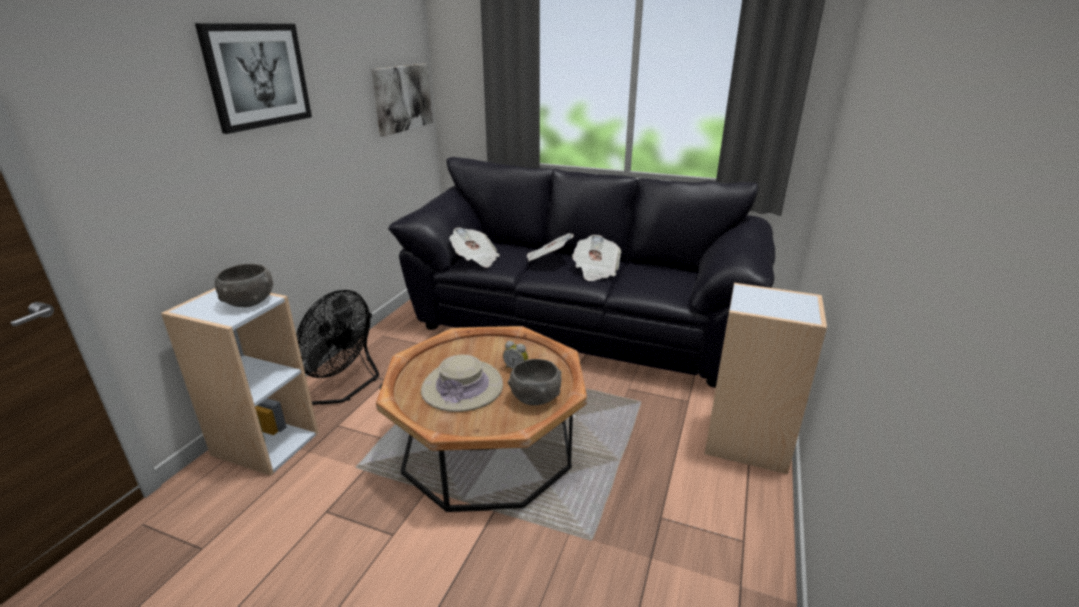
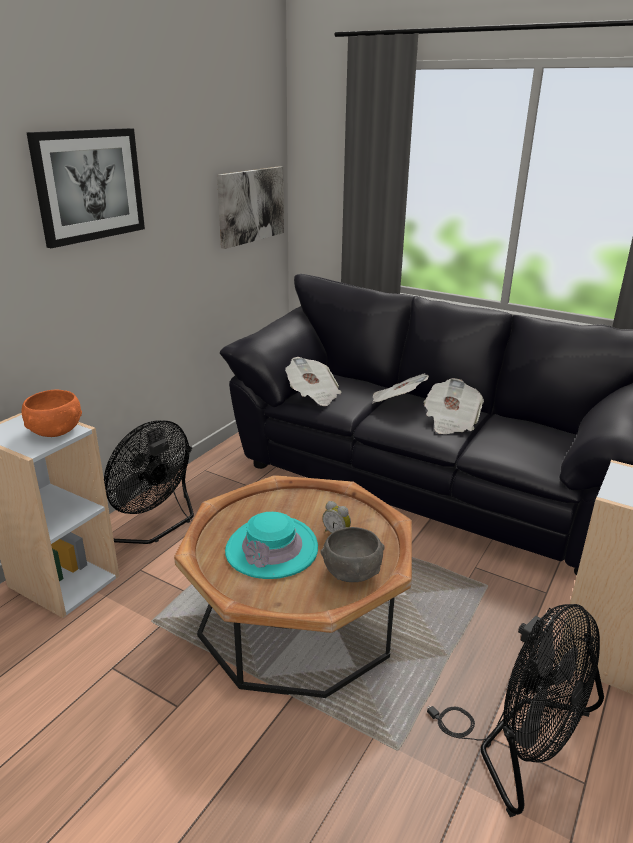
camera: 10 degrees right, 0 degrees up
grey bowl [215,264,273,307] -> orange bowl [22,390,82,437]
beige hat [421,355,503,412] -> turquoise hat [225,512,318,579]
none -> black fan [427,604,604,817]

